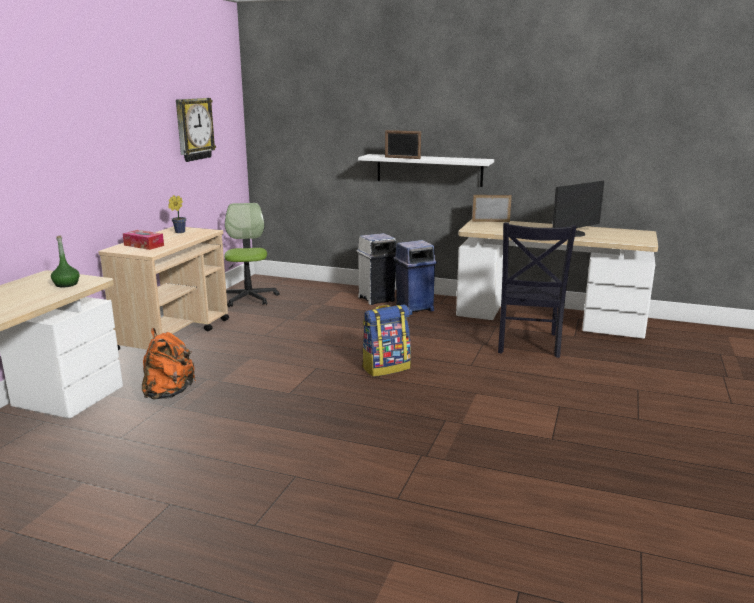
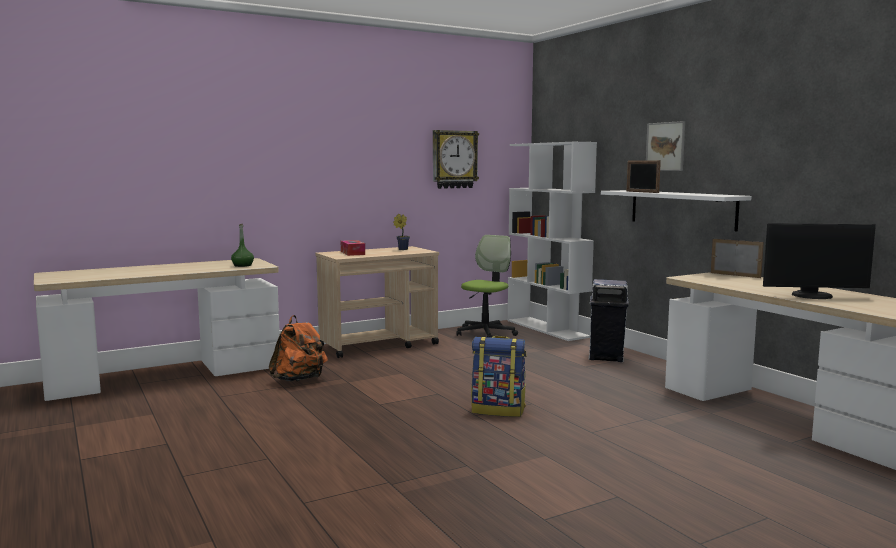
camera: 40 degrees right, 10 degrees down
blue trash can [393,240,437,315] -> none
black chair [498,222,577,358] -> none
none -> white bookcase [508,142,597,341]
none -> picture [646,121,685,171]

